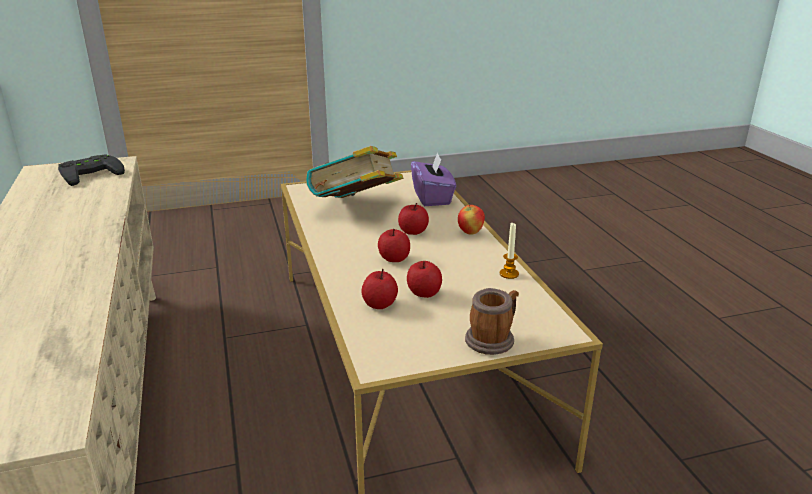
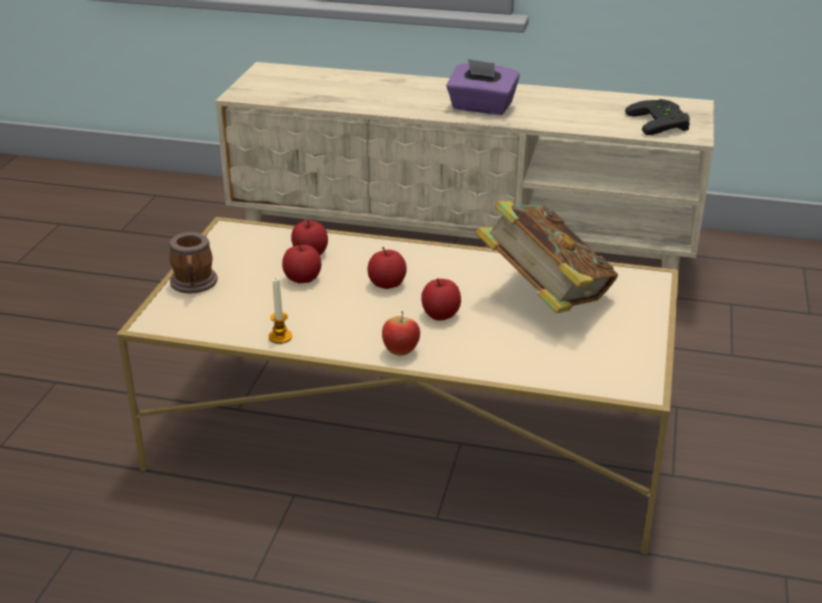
camera: 120 degrees right, 5 degrees up
purple tissue box [411,152,456,206] -> purple tissue box moved to [446,59,520,115]

